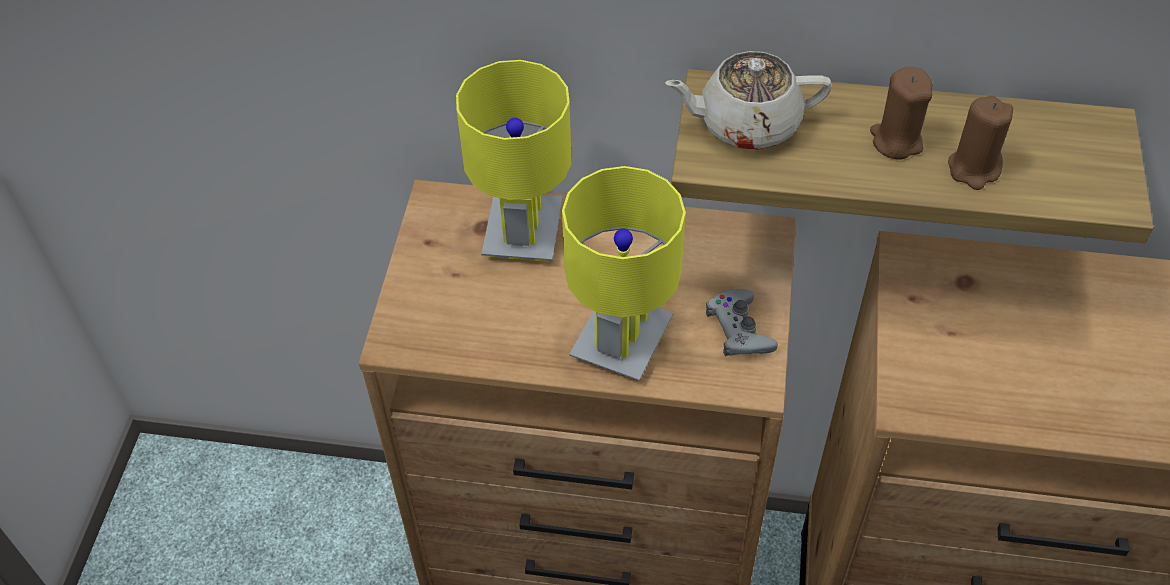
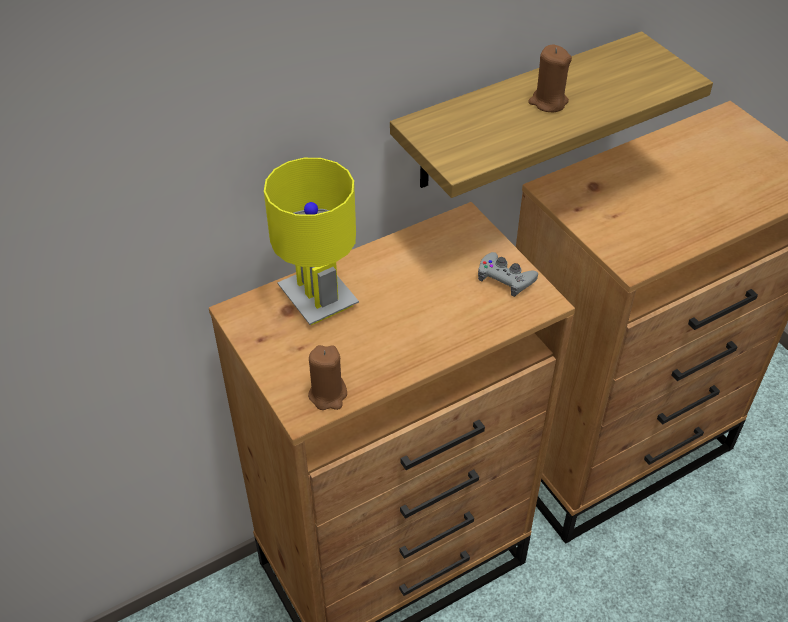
camera: 40 degrees left, 5 degrees down
yellow table lamp [562,166,686,381] -> none
beige teapot [665,51,832,149] -> none
brown candle [948,96,1013,190] -> brown candle moved to [308,345,347,410]

